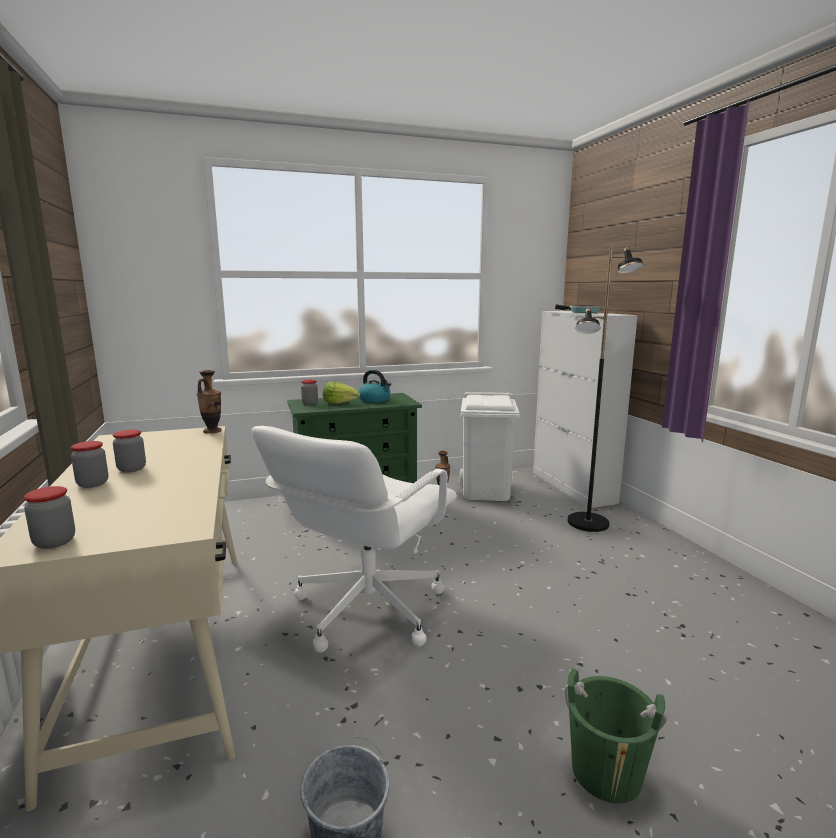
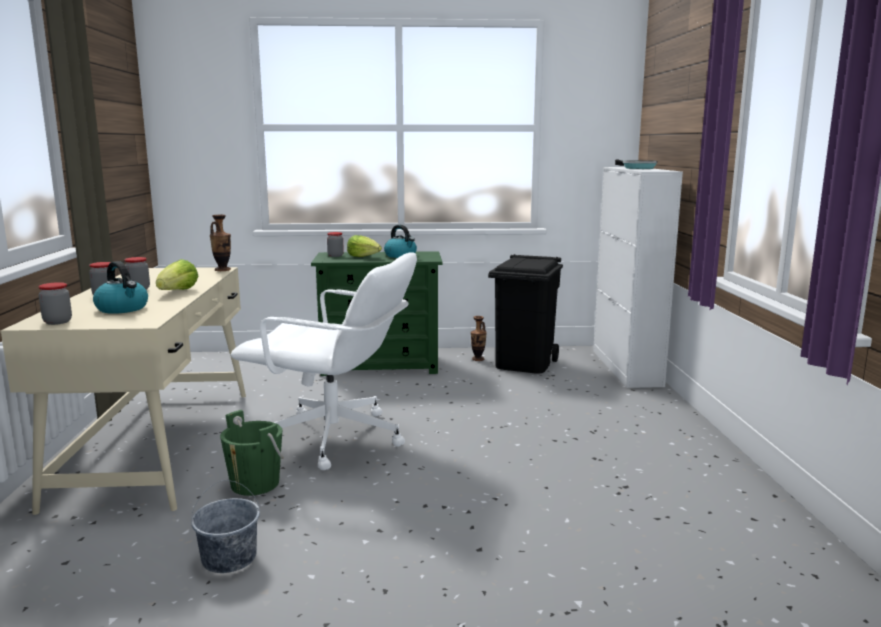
camera: 15 degrees right, 0 degrees up
white office chair [252,426,457,653] -> white office chair turned 120 degrees counterclockwise [231,252,417,470]
white trash can [460,392,520,501] -> black trash can [488,254,563,374]
green bucket [565,668,667,803] -> green bucket moved to [220,410,284,496]
black floor lamp [568,246,644,532] -> none
none -> kettle [93,261,148,314]
none -> lettuce [156,259,198,290]

